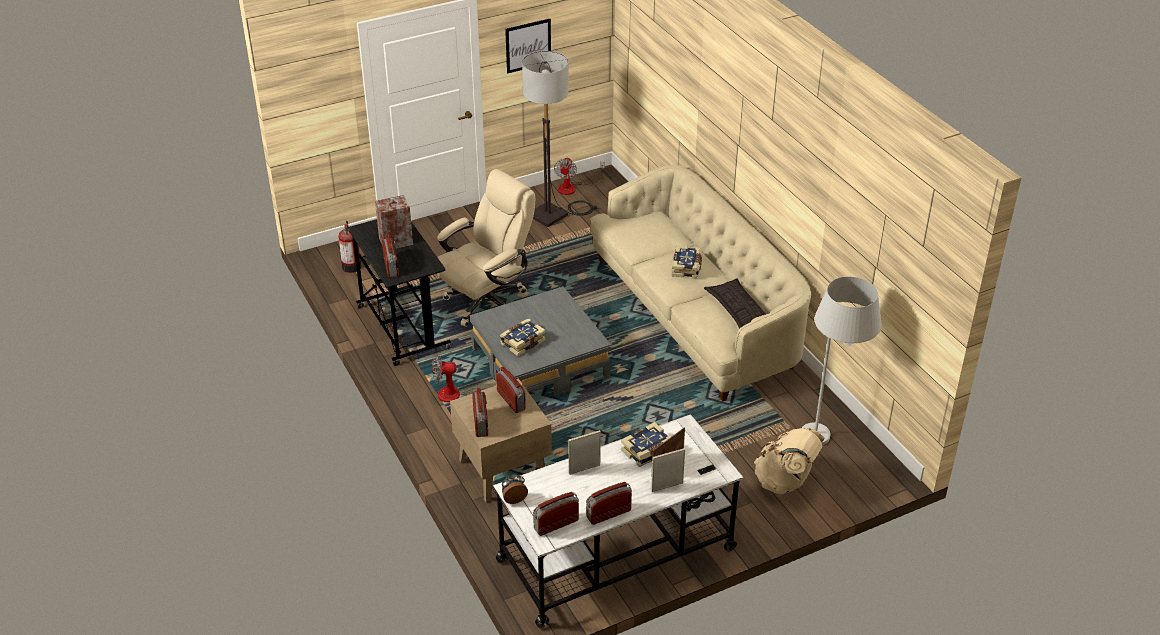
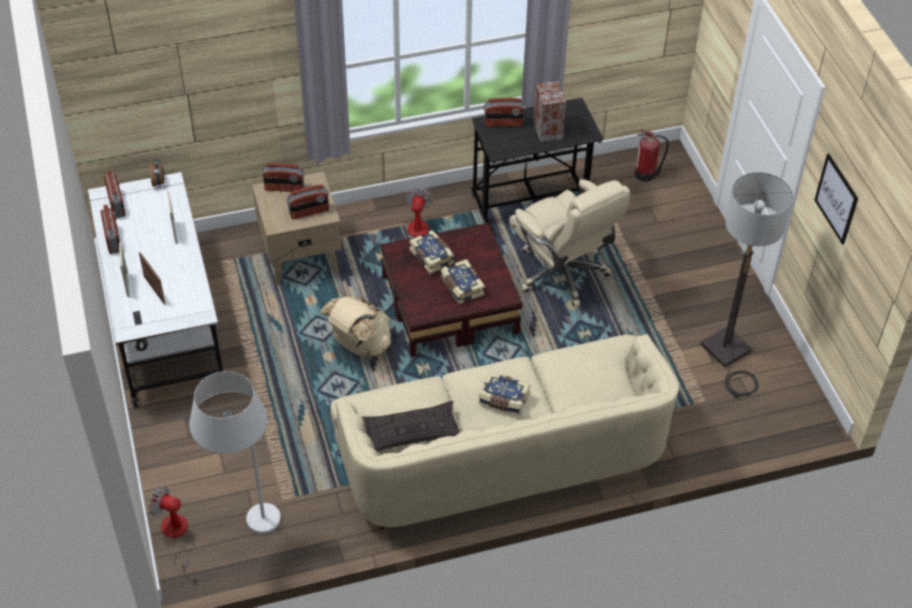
camera: 100 degrees right, 10 degrees up
grey coffee table [470,286,611,396] -> brown coffee table [381,223,522,357]
fan [554,157,605,195] -> fan moved to [149,484,195,573]
book [621,422,672,467] -> book moved to [441,259,485,304]
beige backpack [754,428,825,494] -> beige backpack moved to [320,296,391,356]

